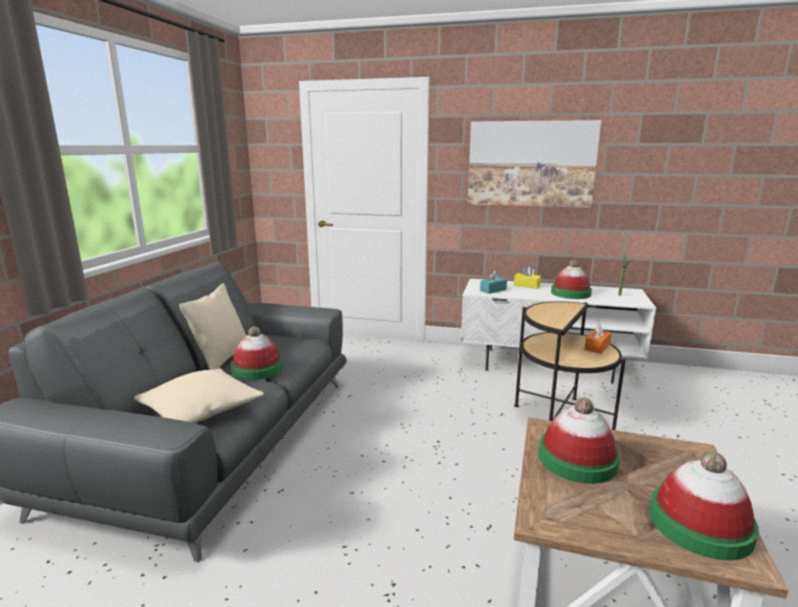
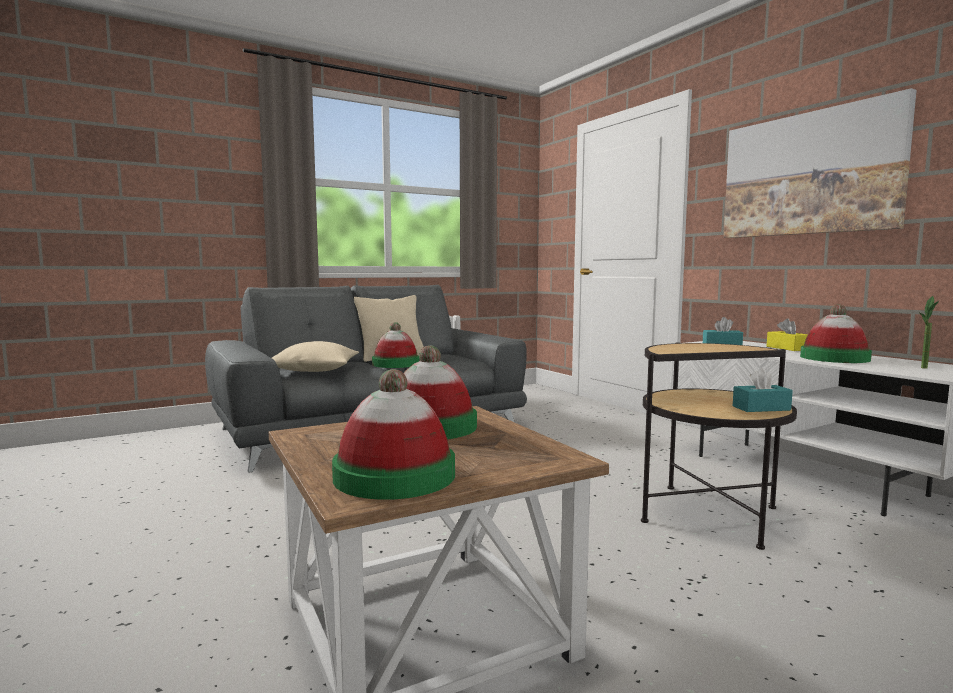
camera: 45 degrees right, 10 degrees down
orange tissue box [584,323,611,354] -> turquoise tissue box [733,368,793,412]

